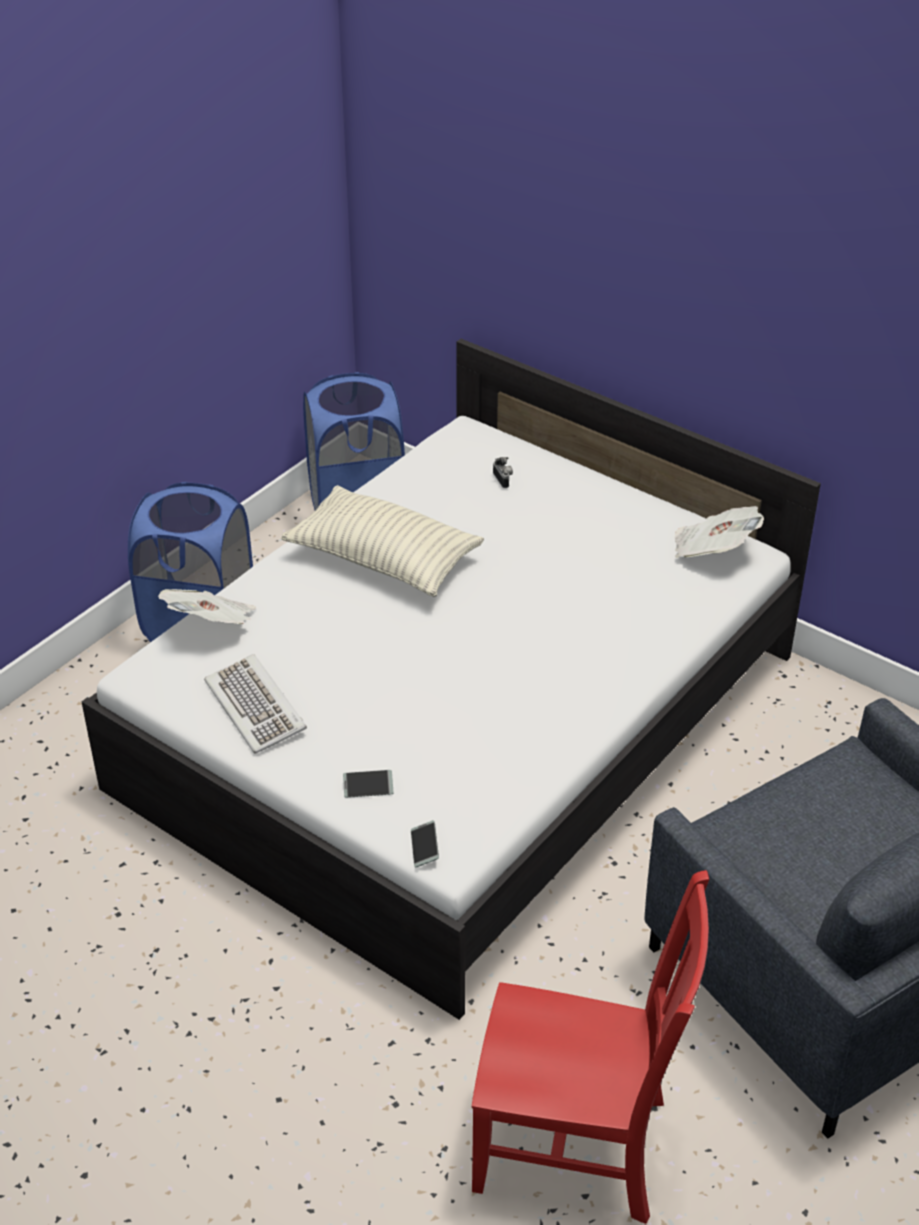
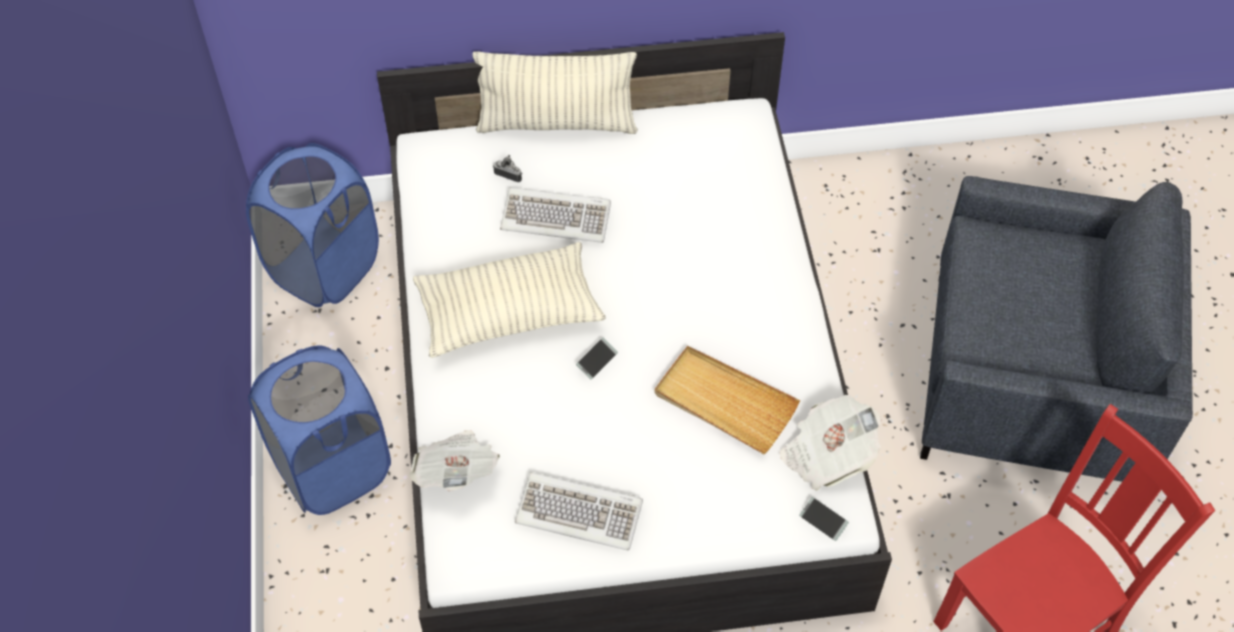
camera: 45 degrees left, 15 degrees up
phone [343,770,394,798] -> phone moved to [576,337,618,380]
newspaper [674,506,764,558] -> newspaper moved to [780,395,882,491]
none -> pillow [472,51,638,134]
none -> keyboard [500,187,611,243]
none -> beige tray [654,346,800,454]

